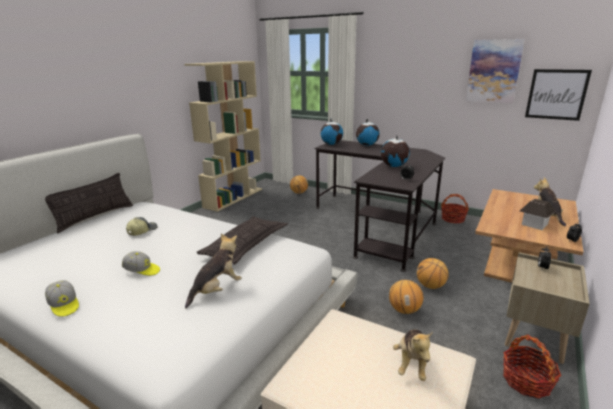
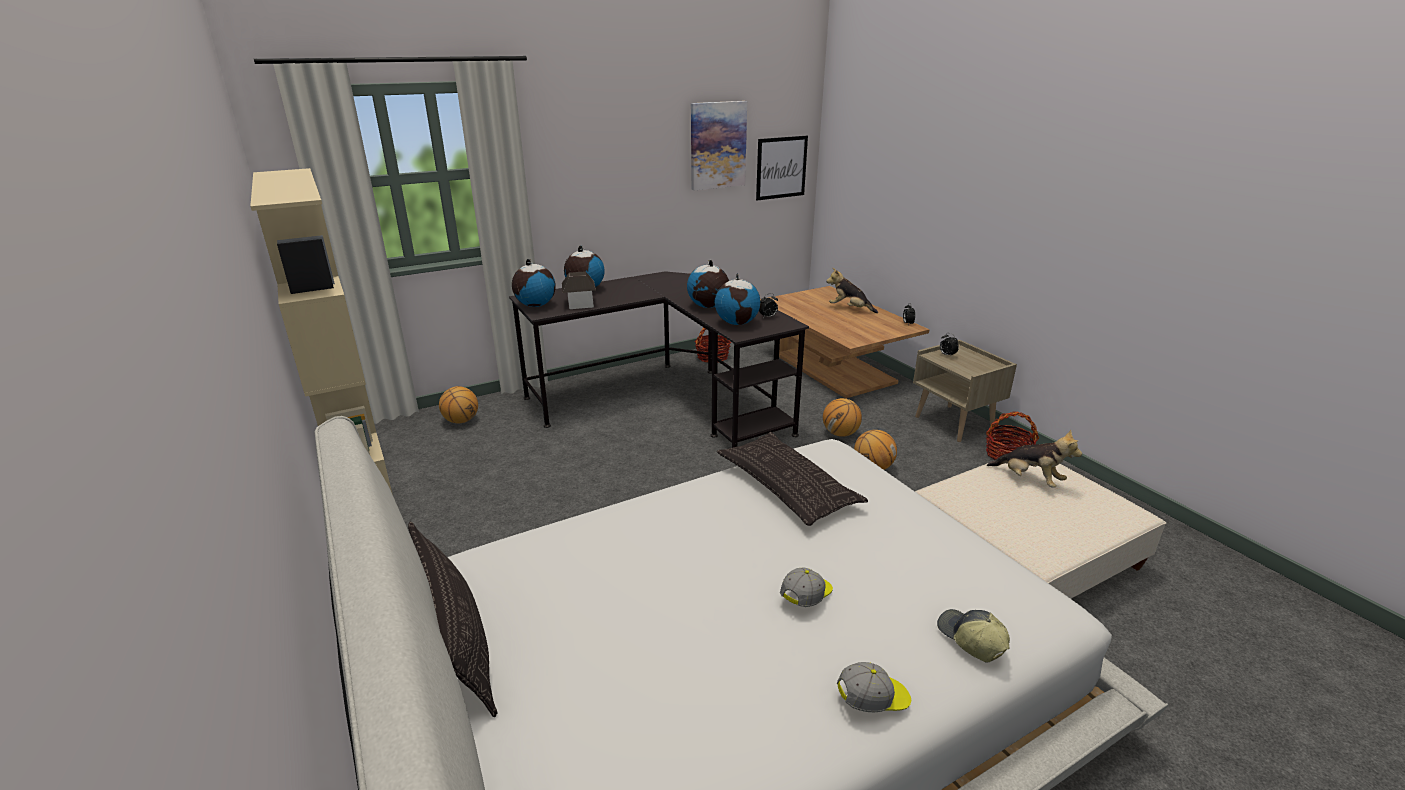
camera: 60 degrees left, 5 degrees up
cap [126,217,158,236] -> cap moved to [937,609,1010,662]
plush toy [185,234,242,309] -> none
toy house [520,199,556,230] -> toy house moved to [562,271,596,309]
none -> globe [715,273,761,325]

